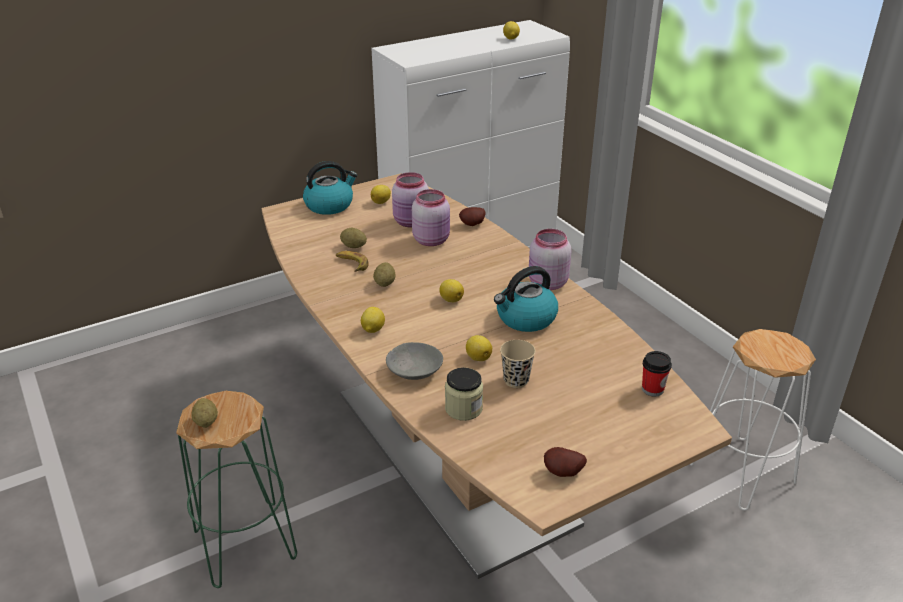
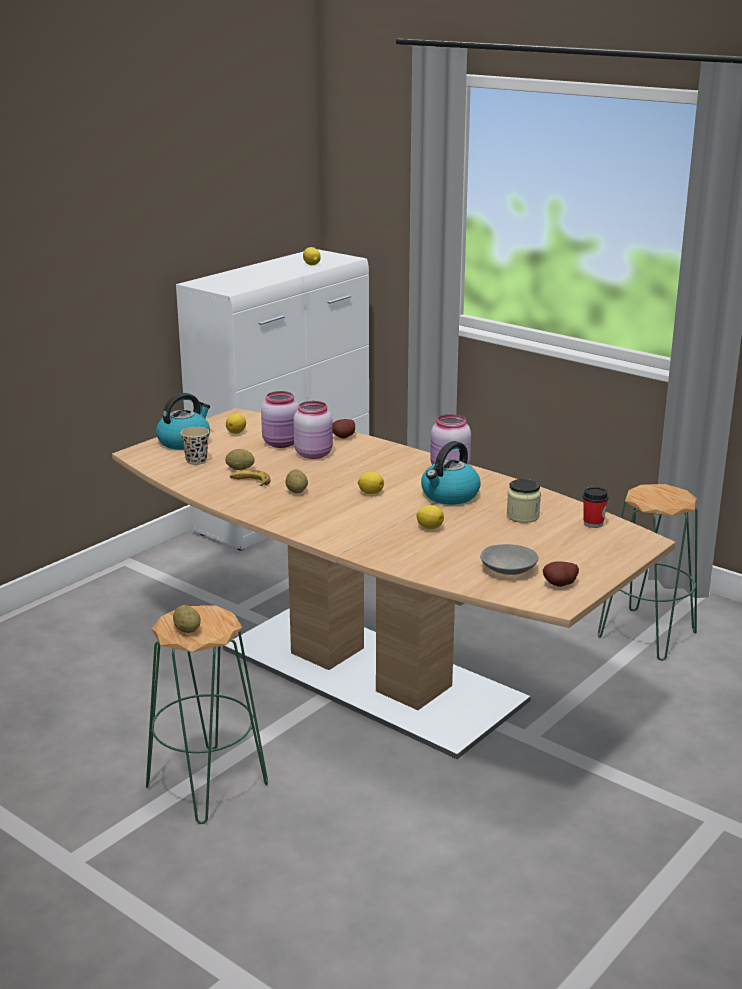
camera: 20 degrees left, 10 degrees down
lemon [361,307,385,333] -> none
grey bowl [386,342,443,380] -> grey bowl moved to [480,544,538,575]
jar [445,368,483,421] -> jar moved to [507,479,541,523]
beige cup [500,340,536,388] -> beige cup moved to [180,427,209,465]
white stool [690,329,816,510] -> green stool [598,484,698,661]

